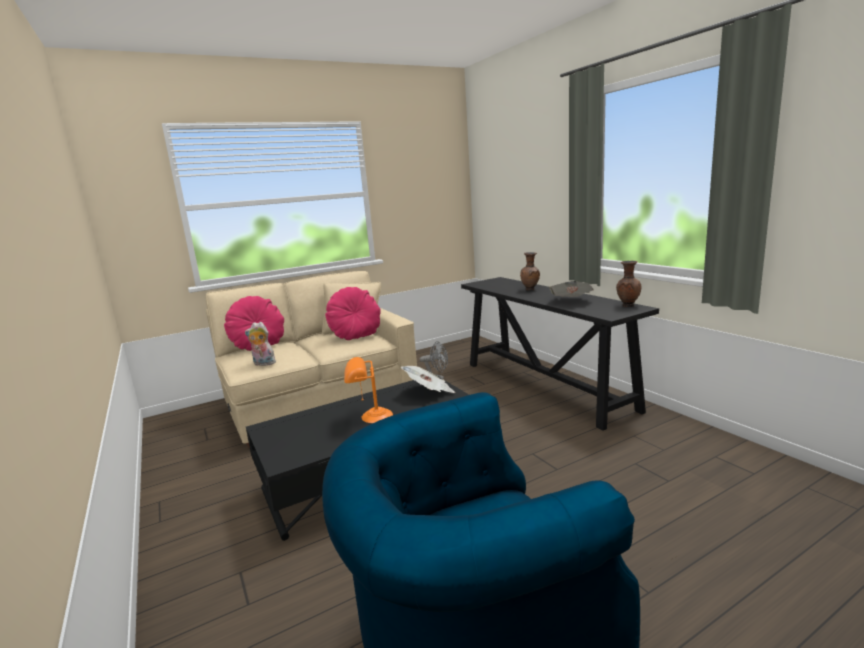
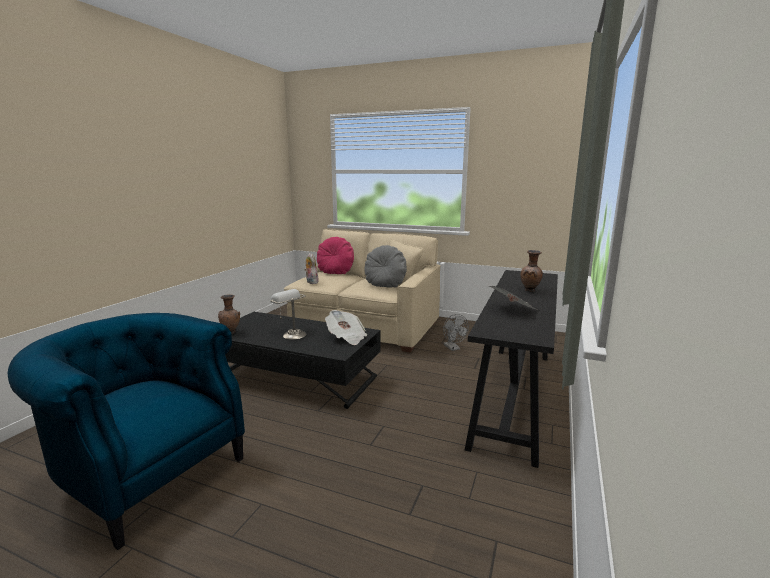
camera: 50 degrees right, 0 degrees up
pink pillow [325,287,381,340] -> grey pillow [365,245,407,288]
orange table lamp [344,357,393,423] -> white table lamp [270,289,306,339]
brown vase [616,261,641,307] -> brown vase moved to [218,295,240,334]

